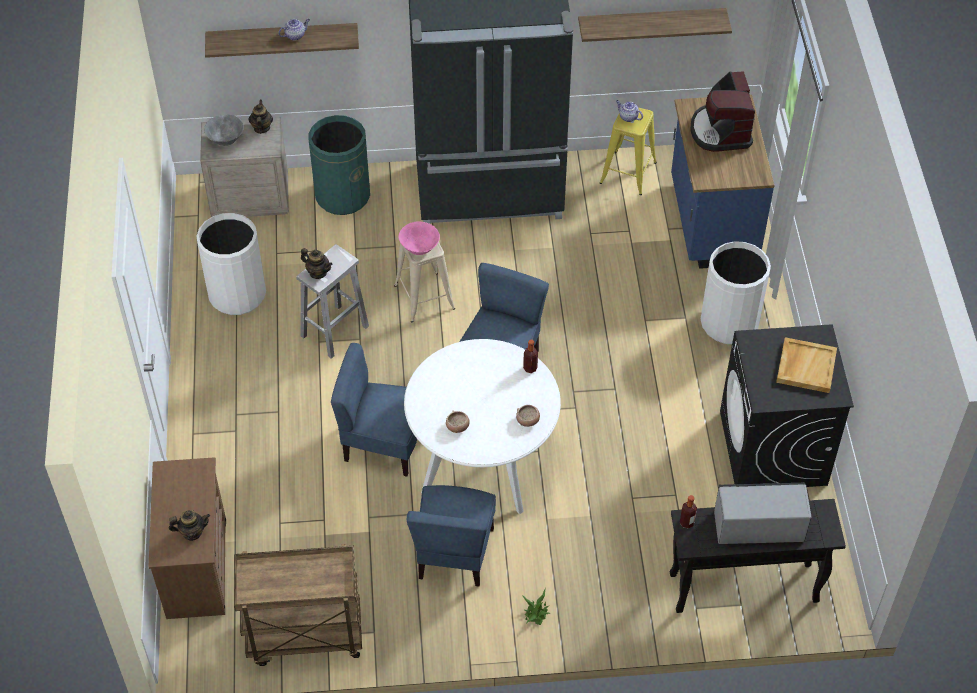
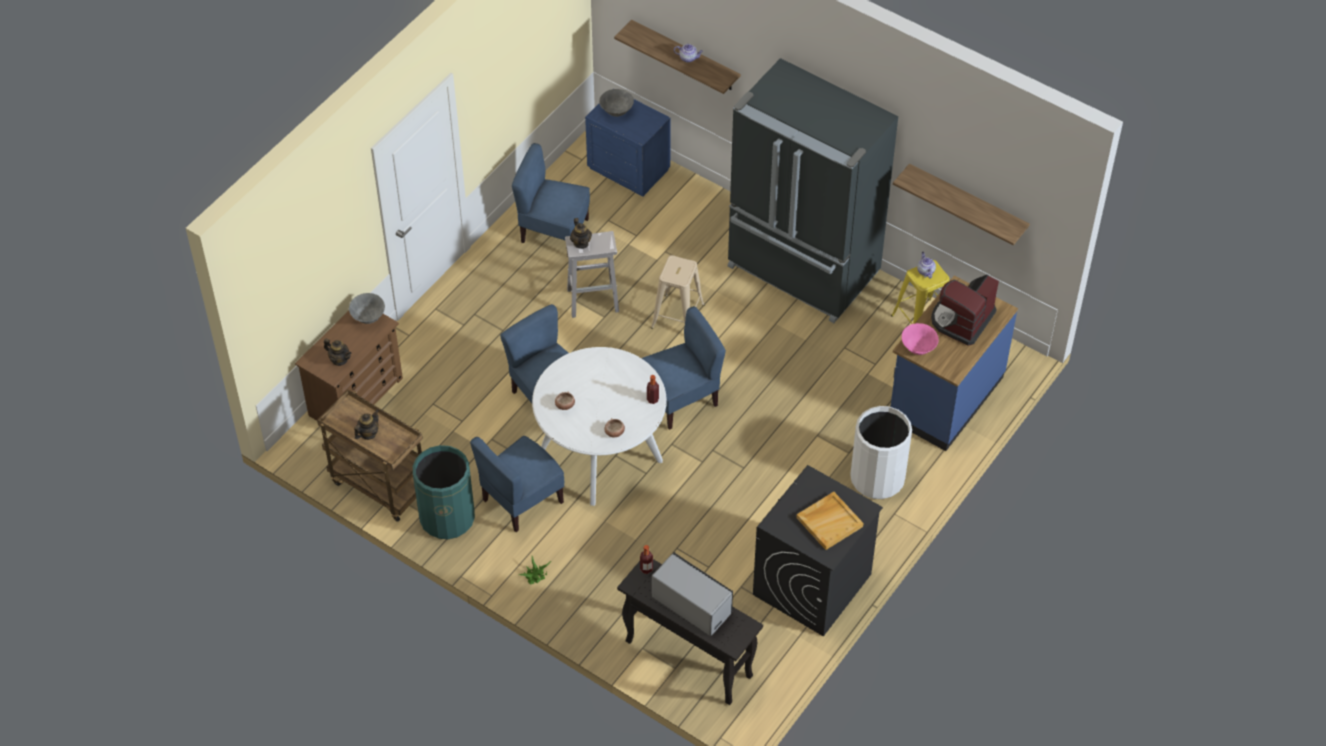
camera: 40 degrees right, 0 degrees up
white trash can [197,213,266,315] -> blue chair [512,143,590,256]
beige nightstand [200,118,289,217] -> blue nightstand [585,99,671,197]
teapot [249,100,273,134] -> teapot moved to [354,410,379,440]
green trash can [308,115,370,215] -> green trash can moved to [413,445,475,539]
pink bowl [399,222,440,255] -> pink bowl moved to [902,323,938,355]
none -> grey bowl [349,293,385,324]

